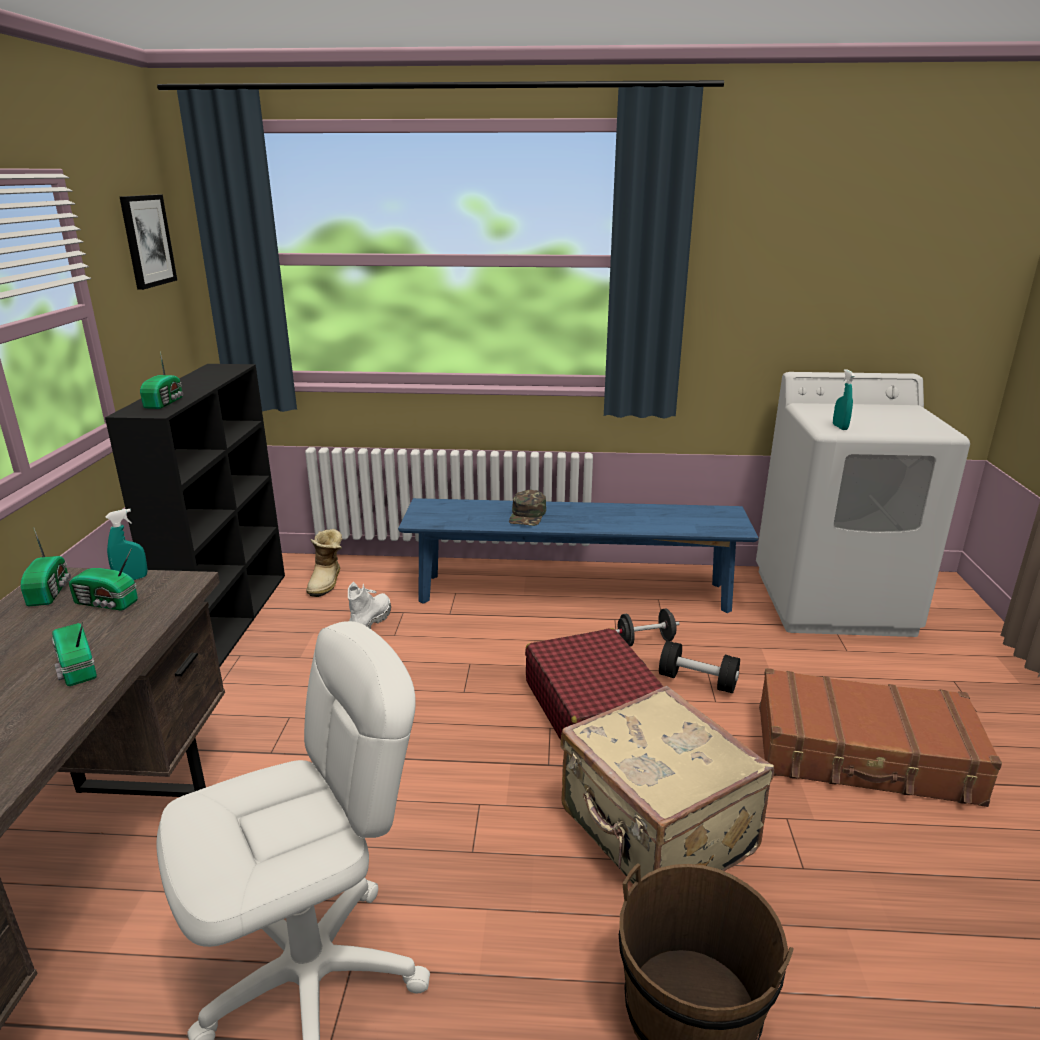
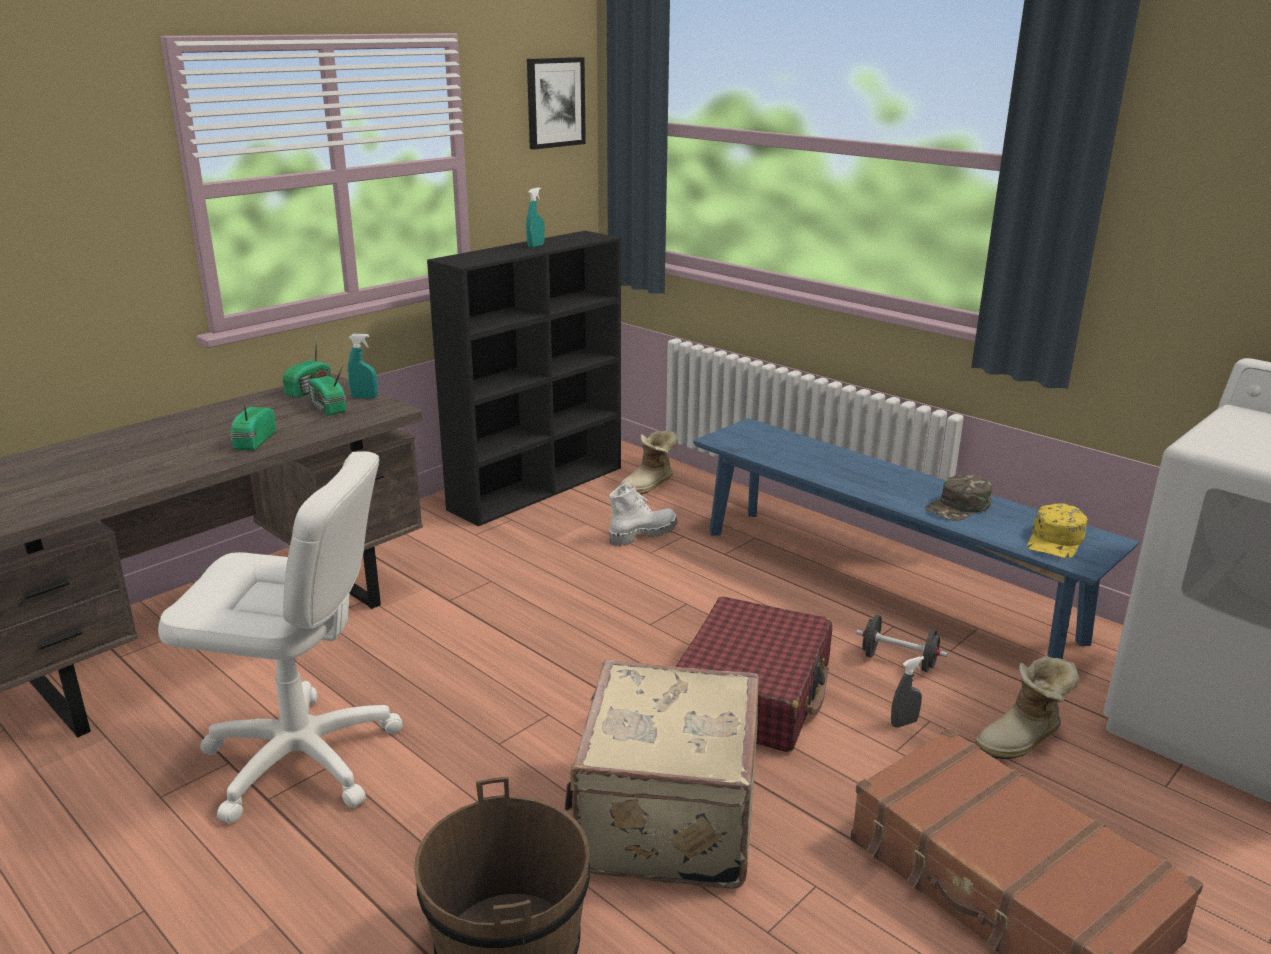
camera: 40 degrees right, 0 degrees up
radio [140,351,183,409] -> none
green cap [509,489,546,526] -> green cap moved to [925,474,992,521]
black dumbbell [659,641,740,693] -> grey spray bottle [891,656,924,728]
turquoise spray bottle [833,369,855,430] -> turquoise spray bottle moved to [526,187,545,248]
none -> boot [976,655,1079,759]
none -> yellow cap [1027,503,1087,558]

